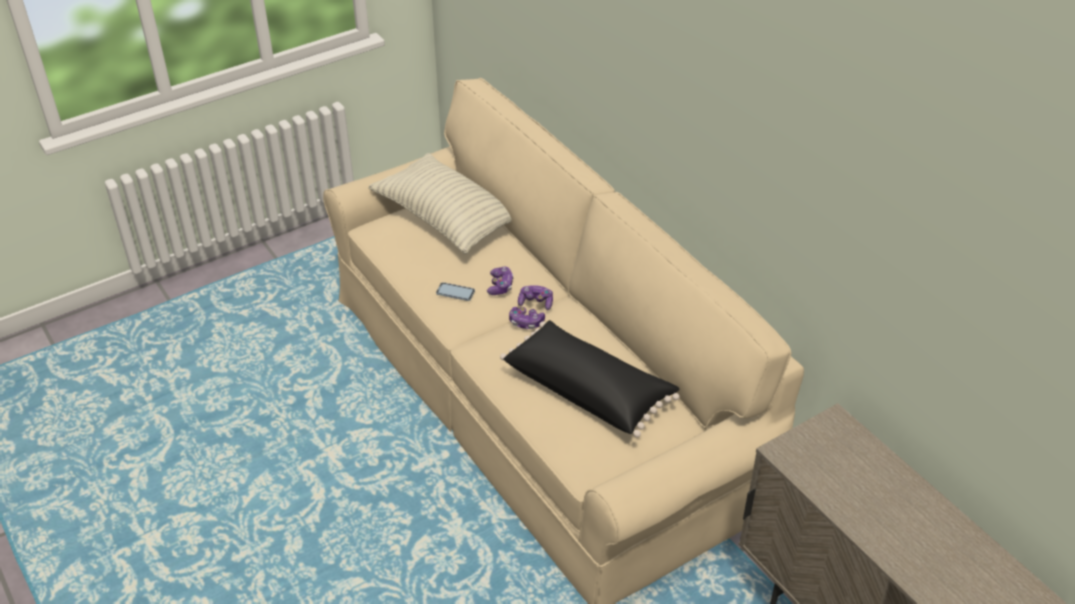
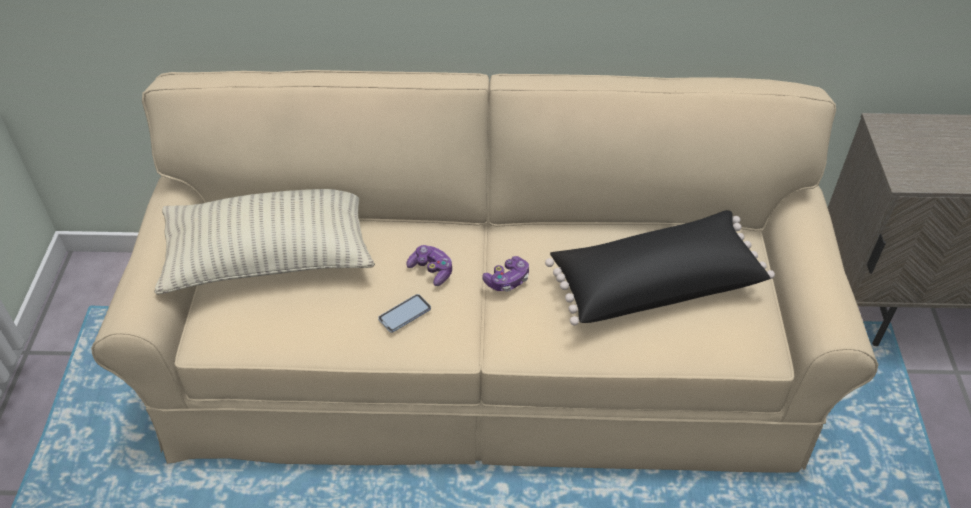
camera: 55 degrees left, 5 degrees up
game controller [518,285,553,310] -> none

